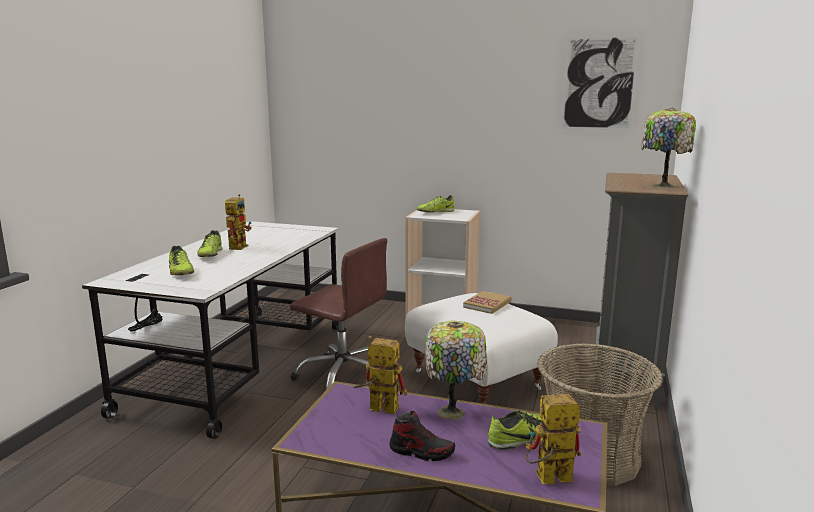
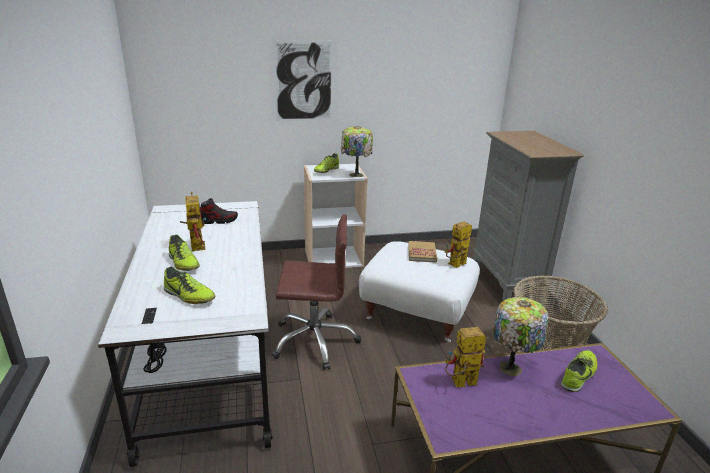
camera: 30 degrees left, 10 degrees up
shoe [389,411,455,461] -> shoe moved to [200,198,238,224]
toy robot [525,394,581,484] -> toy robot moved to [444,221,472,268]
picture [561,35,639,130] -> picture moved to [273,40,333,121]
table lamp [641,108,696,188] -> table lamp moved to [341,126,373,177]

